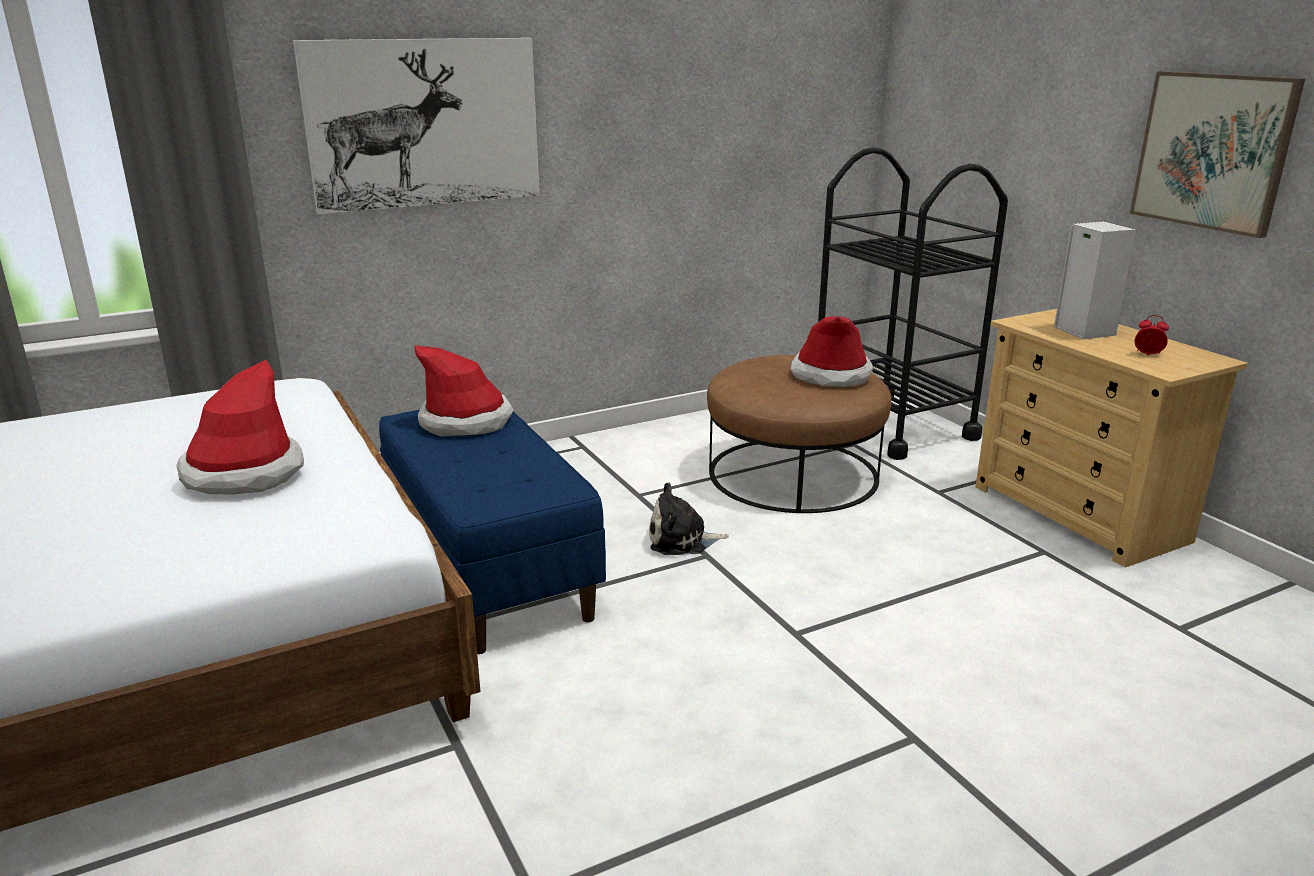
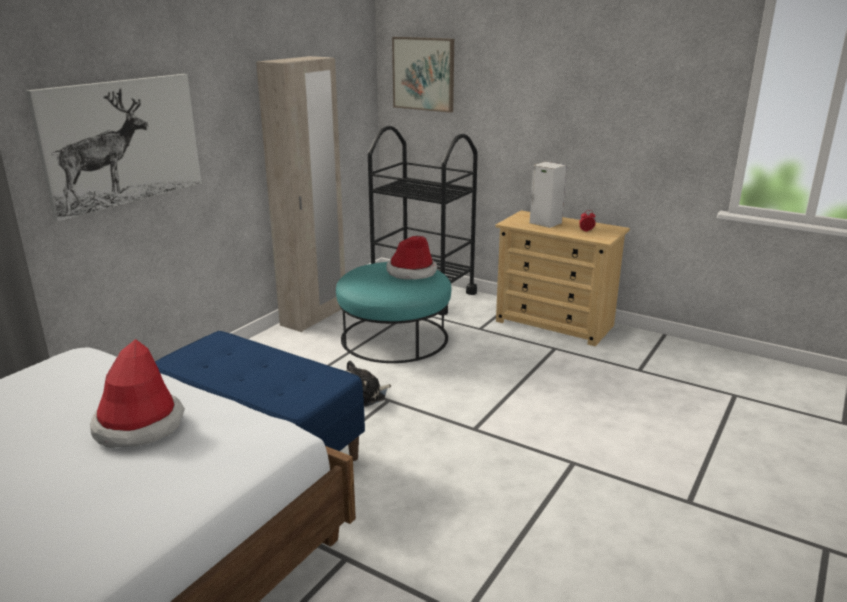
camera: 30 degrees left, 0 degrees up
hat [414,345,514,436] -> none
brown ottoman [707,355,891,513] -> turquoise ottoman [336,262,452,363]
picture [1130,71,1305,238] -> picture moved to [392,37,454,113]
none -> beige wardrobe [256,56,345,332]

